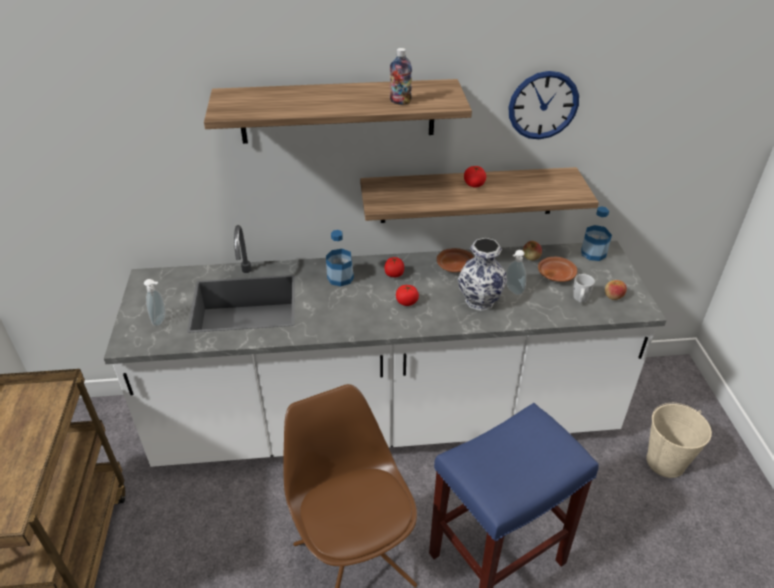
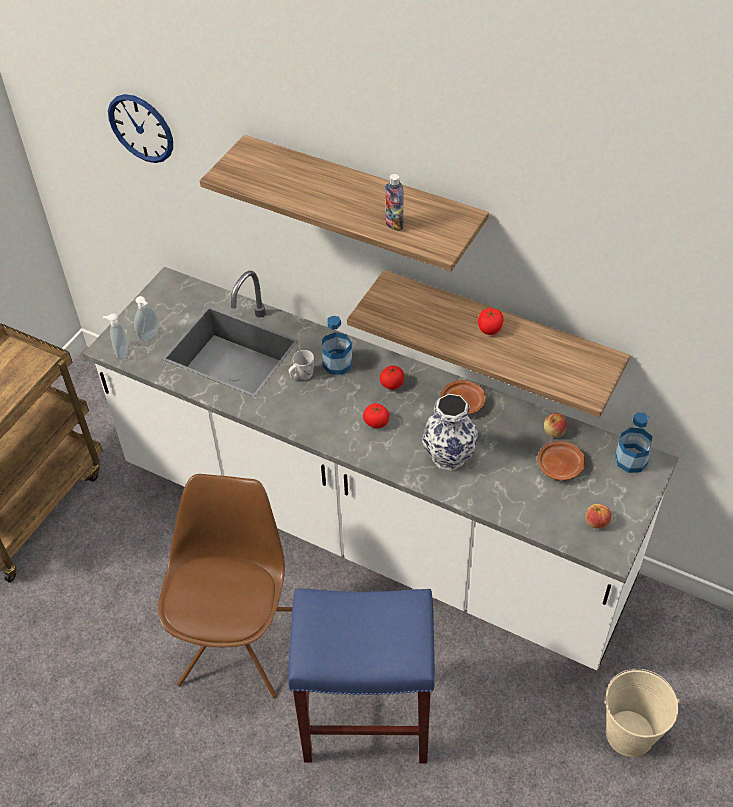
camera: 35 degrees right, 10 degrees up
soap dispenser [506,250,526,295] -> soap dispenser moved to [103,314,128,360]
wall clock [508,71,579,139] -> wall clock moved to [108,94,173,163]
white mug [573,274,595,303] -> white mug moved to [289,350,314,380]

